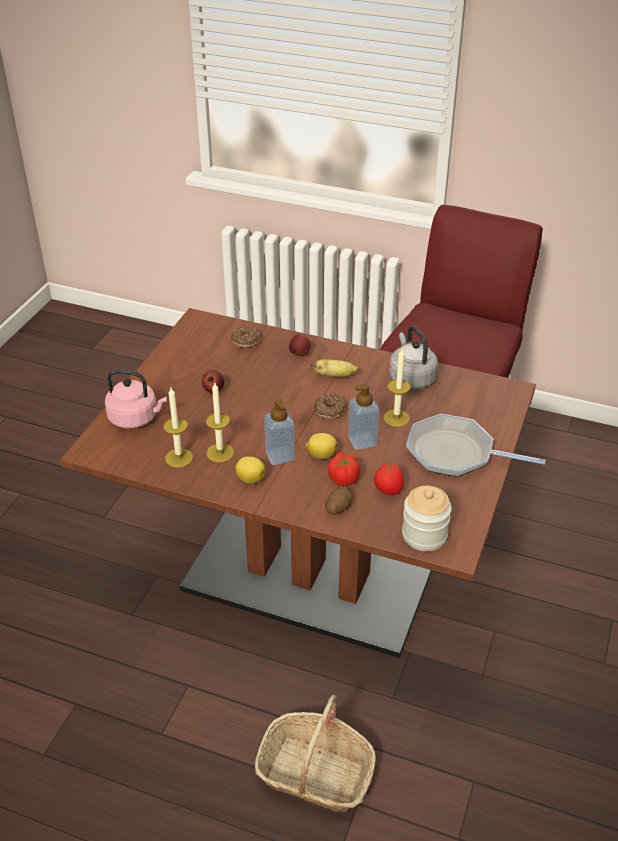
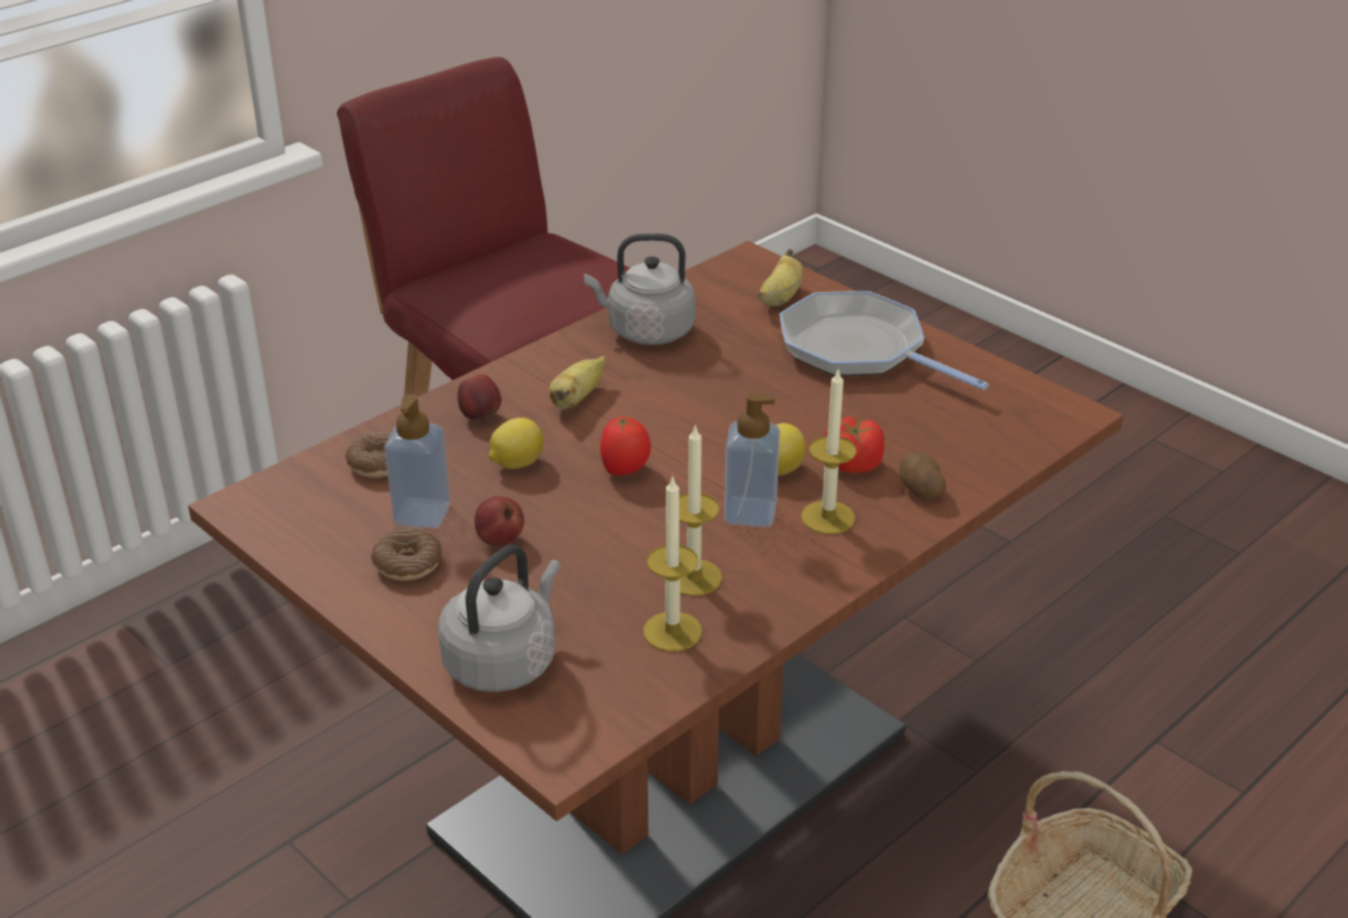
camera: 65 degrees left, 5 degrees down
pink kettle [105,369,167,428] -> grey kettle [438,544,561,692]
lemon [235,456,266,484] -> lemon moved to [489,418,543,469]
donut [314,394,346,419] -> donut moved to [371,527,442,581]
soap dispenser [348,384,379,450] -> soap dispenser moved to [384,394,451,529]
tomato [374,463,404,495] -> tomato moved to [600,416,651,476]
candle [383,349,411,427] -> candle moved to [801,368,856,534]
jar [402,486,452,551] -> none
frying pan [406,414,546,477] -> frying pan turned 90 degrees clockwise [779,291,988,390]
none -> banana [758,249,803,306]

